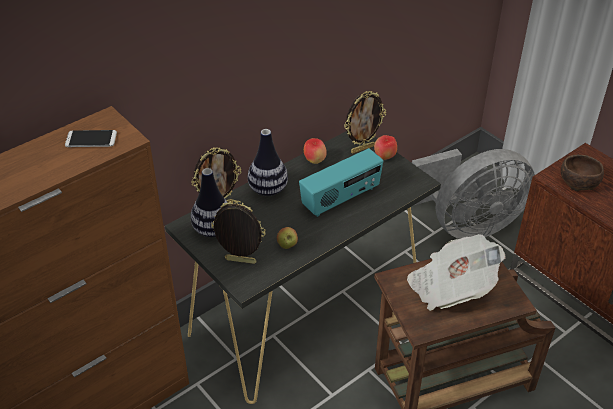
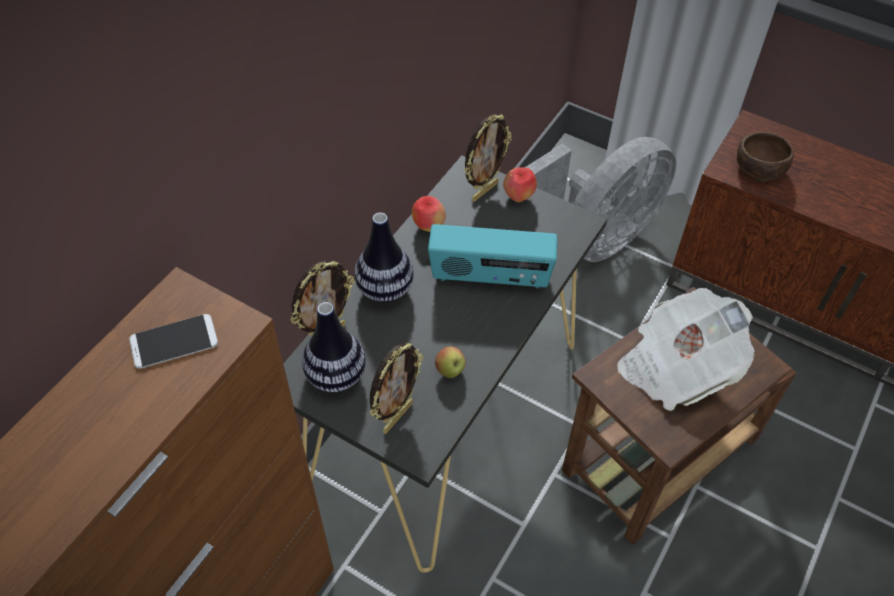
camera: 20 degrees left, 10 degrees up
picture frame [211,200,266,264] -> picture frame turned 135 degrees clockwise [370,343,423,434]
radio [299,148,383,217] -> radio turned 60 degrees clockwise [428,224,557,288]

